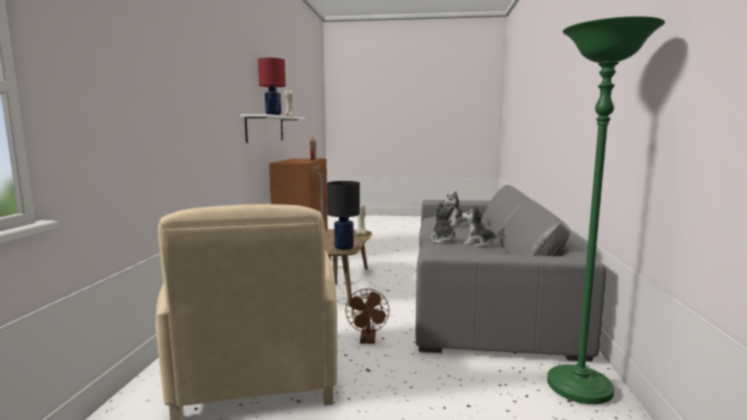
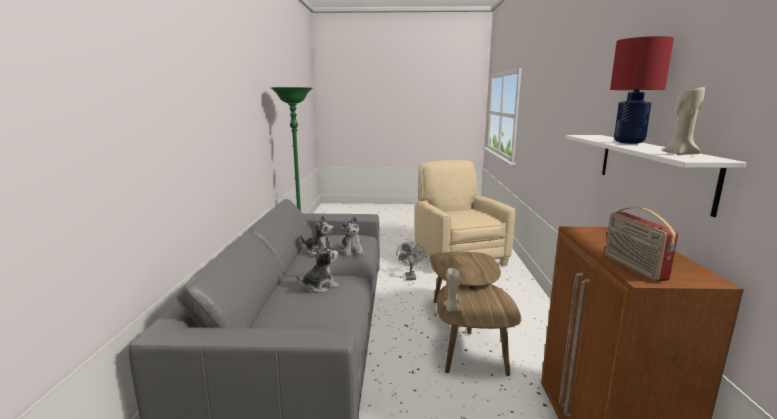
camera: 175 degrees right, 5 degrees up
black table lamp [327,181,360,250] -> none
brown fan [345,289,389,344] -> grey fan [396,242,424,280]

